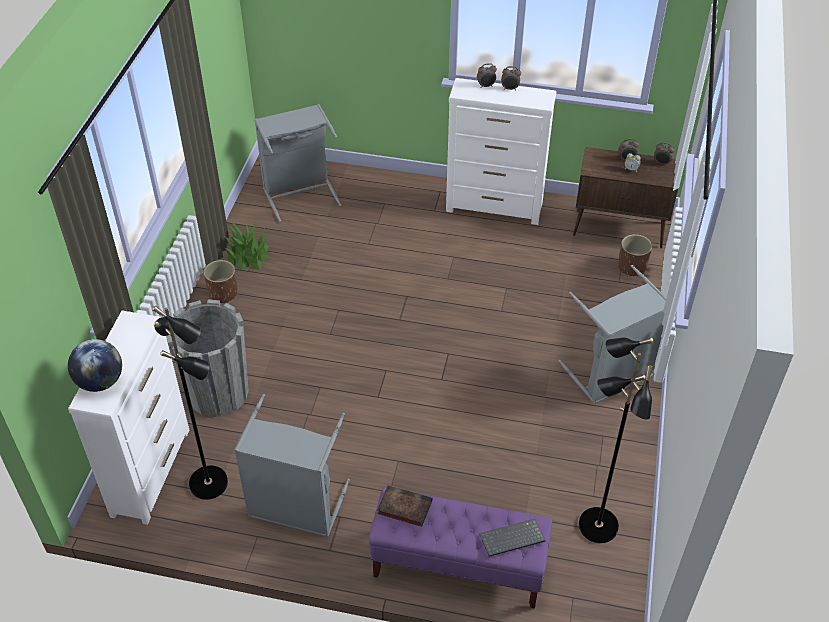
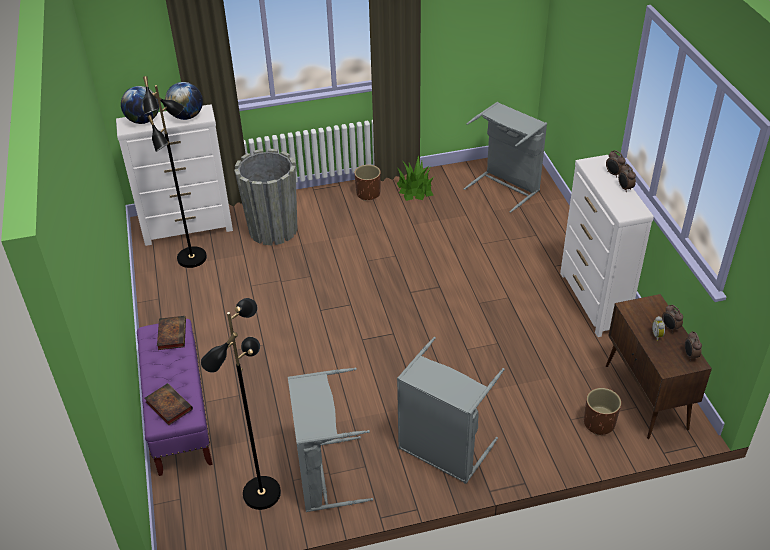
camera: 65 degrees right, 5 degrees down
grey laundry basket [234,394,350,537] -> grey laundry basket moved to [288,367,373,512]
keyboard [480,519,546,557] -> book [145,383,193,425]
none -> globe [165,82,203,120]

